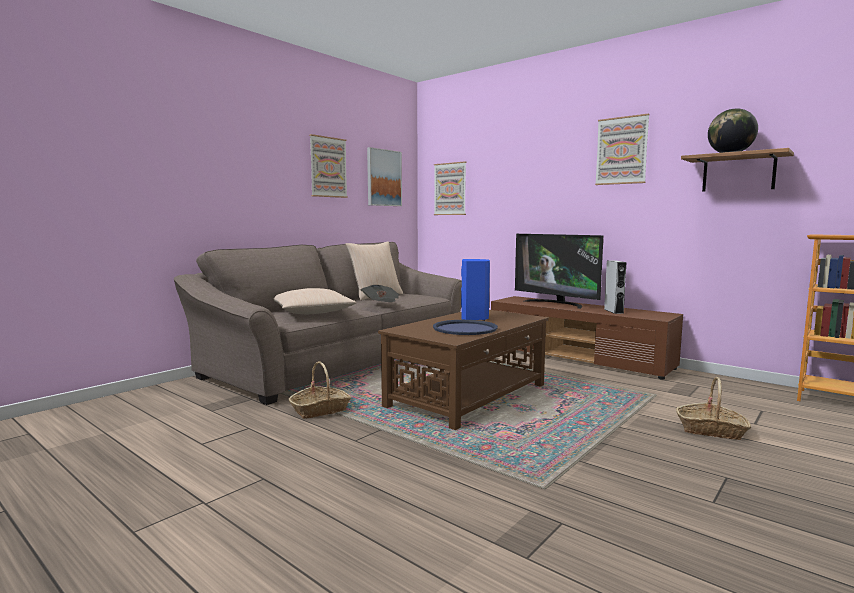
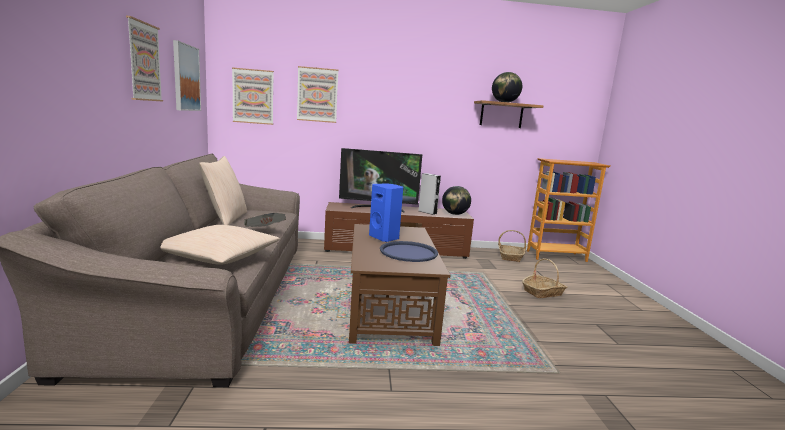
camera: 45 degrees left, 5 degrees up
basket [289,361,352,419] -> basket moved to [498,230,526,262]
picture [595,114,650,185] -> picture moved to [297,66,338,123]
none -> globe [442,186,471,215]

